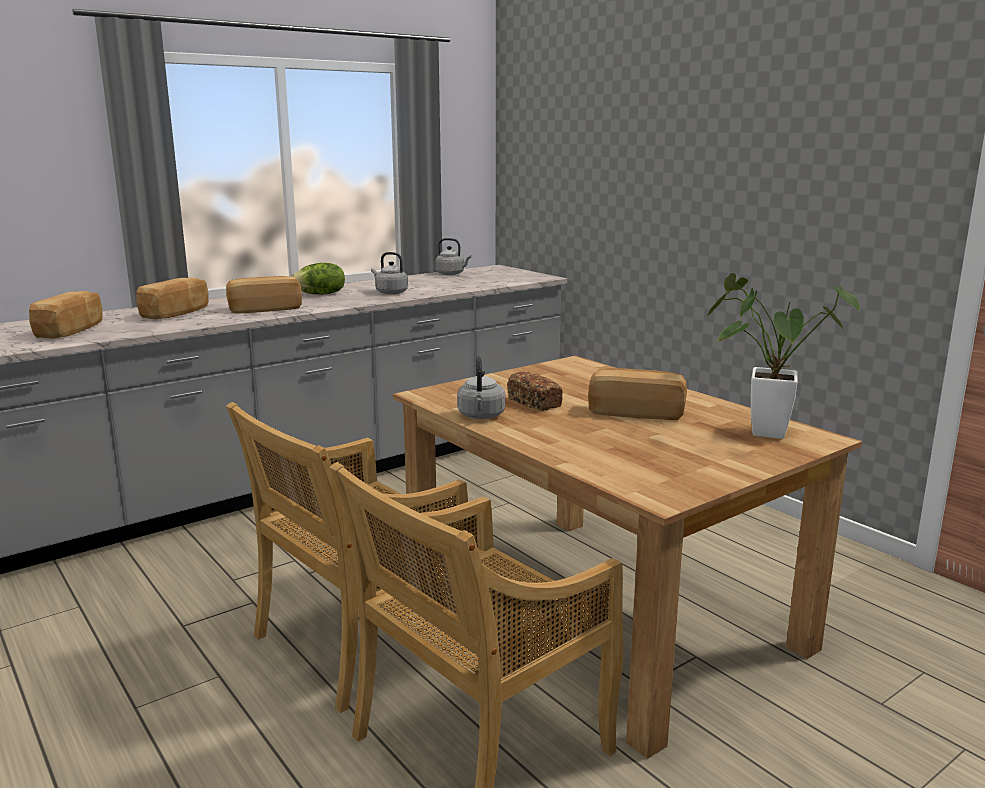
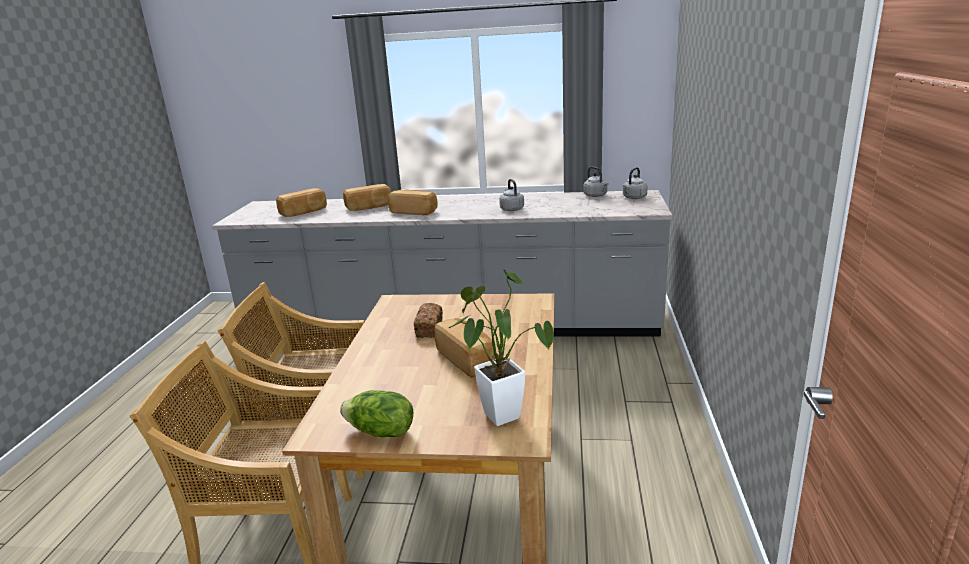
camera: 45 degrees right, 5 degrees up
lettuce [291,263,345,295] -> lettuce moved to [340,390,413,437]
grey kettle [457,356,505,419] -> grey kettle moved to [623,167,648,199]

